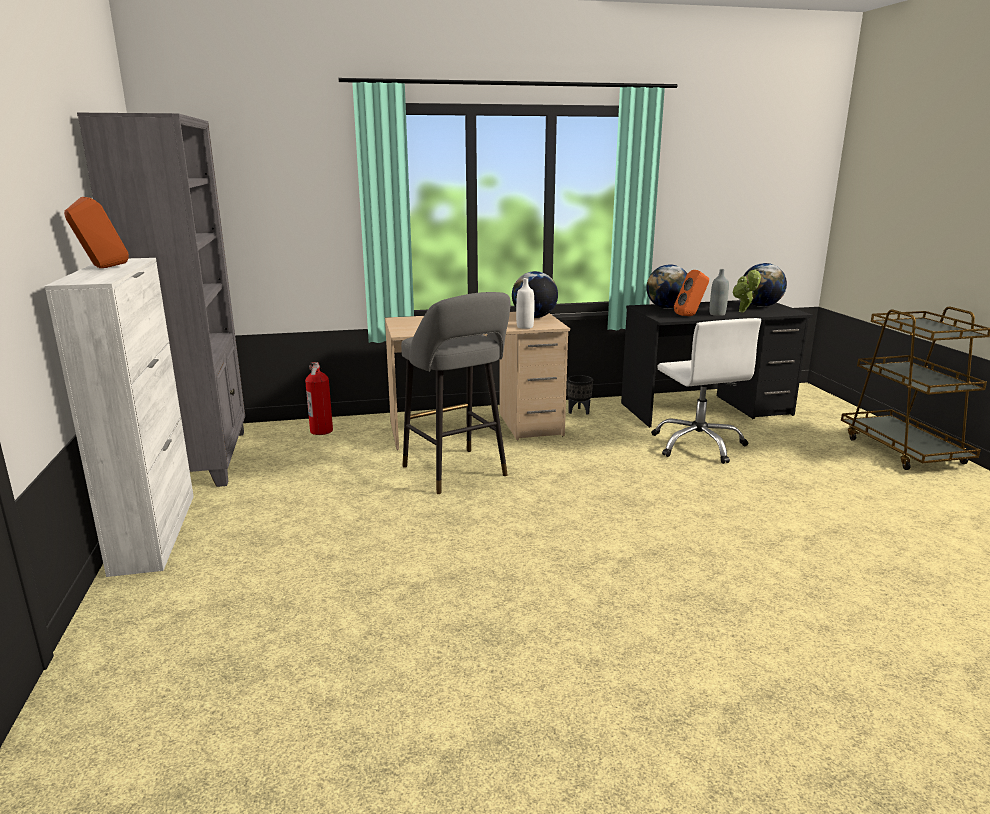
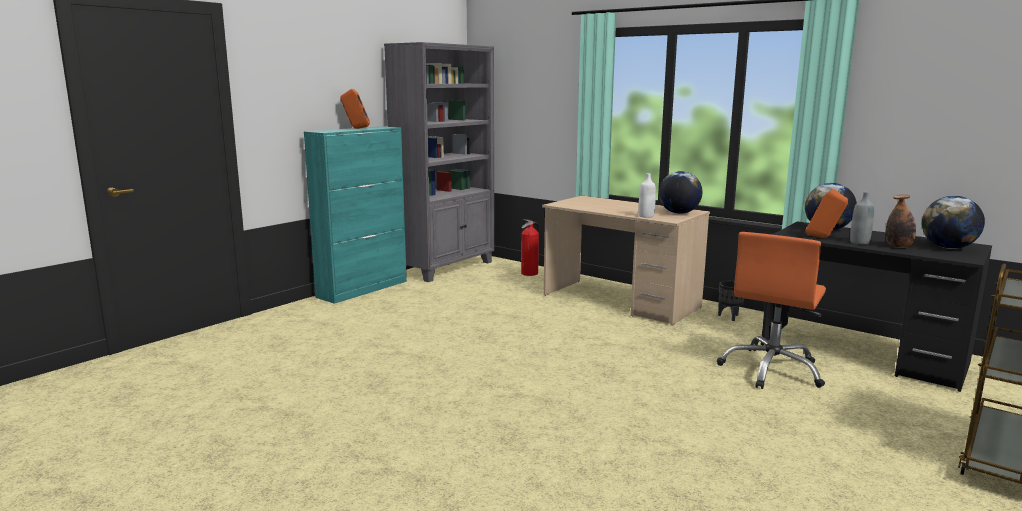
camera: 50 degrees right, 5 degrees down
white cabinet [45,258,194,577] -> turquoise cabinet [304,126,407,304]
grey stool [401,292,511,494] -> none
white office chair [651,318,761,464] -> orange office chair [717,232,826,389]
potted plant [732,269,761,312] -> bottle [886,194,916,248]

